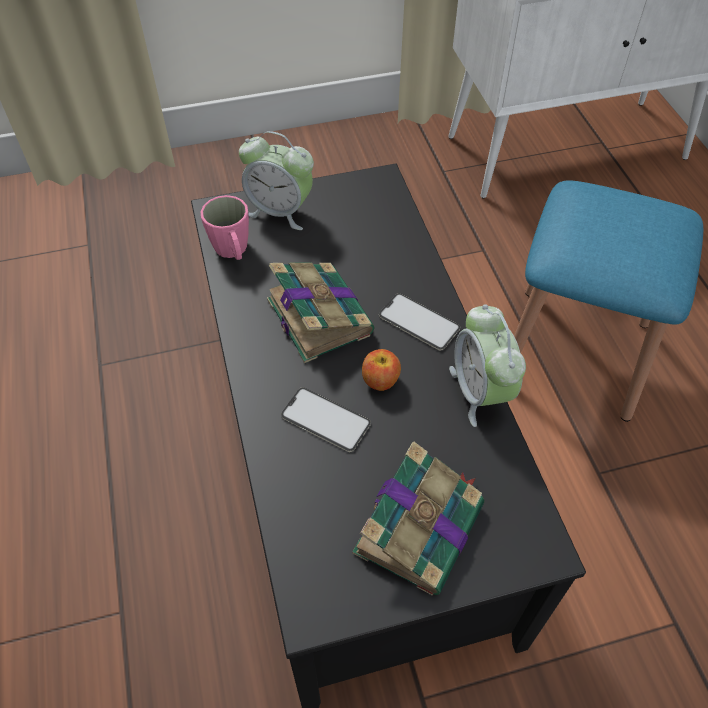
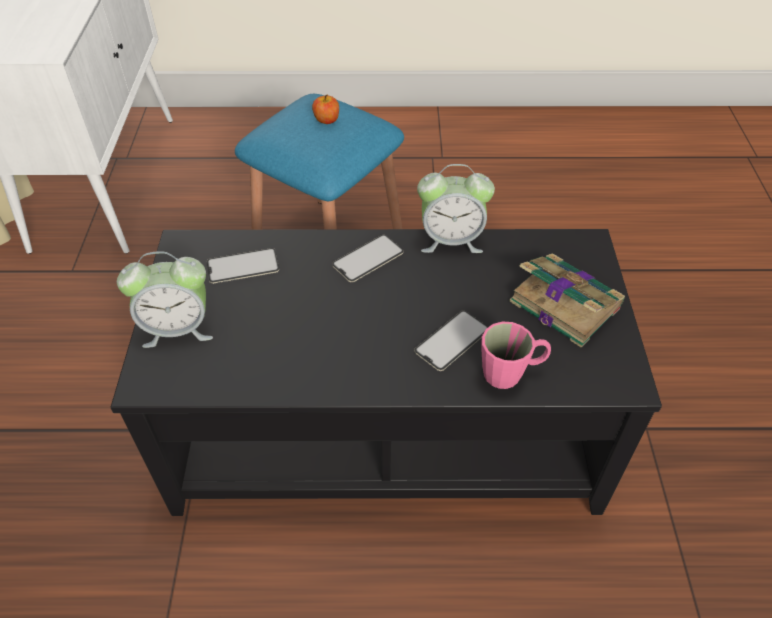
camera: 75 degrees left, 5 degrees down
pink mug [200,195,249,260] -> pink mug moved to [481,322,551,389]
alarm clock [239,131,314,230] -> alarm clock turned 45 degrees clockwise [117,251,213,348]
book [267,263,374,363] -> none
apple [362,349,401,391] -> apple moved to [312,95,339,124]
none -> phone [207,248,279,284]

